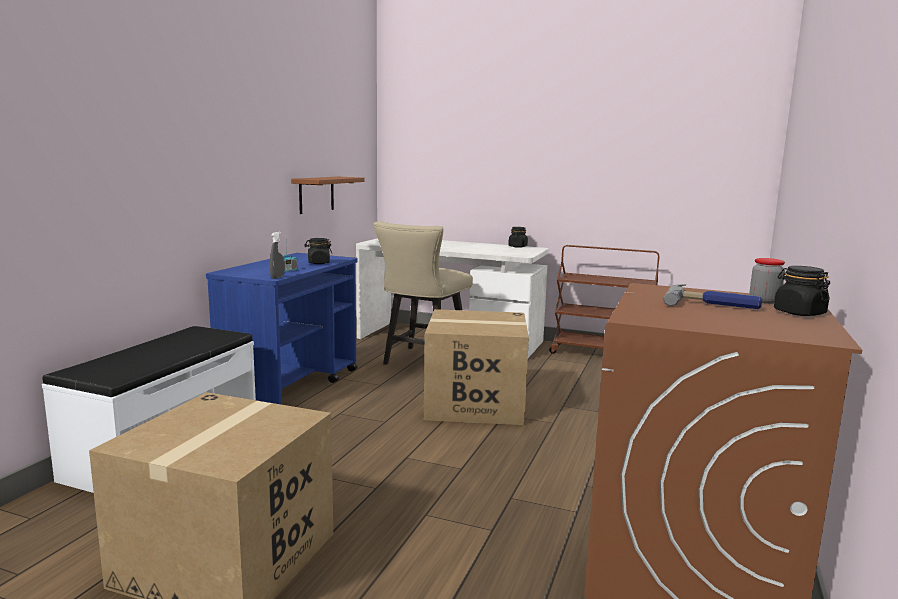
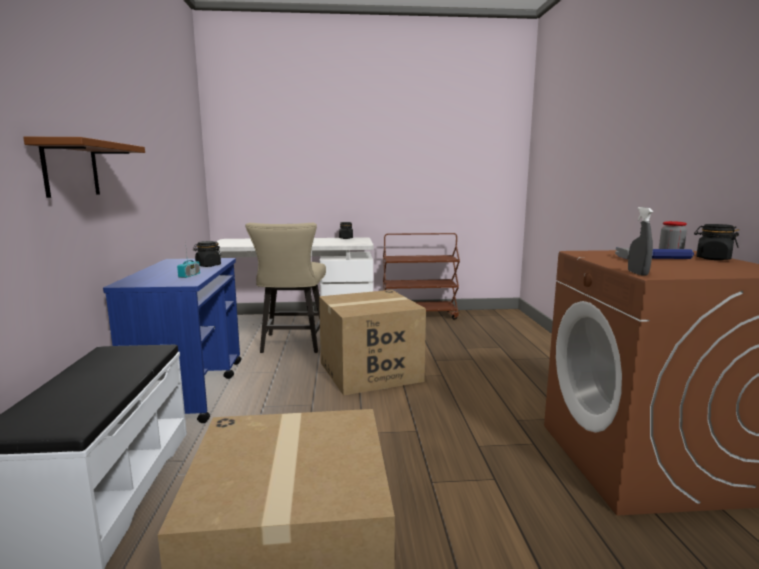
camera: 25 degrees left, 0 degrees up
grey spray bottle [270,232,284,279] -> grey spray bottle moved to [628,207,653,276]
brown shelf [291,177,365,214] -> brown shelf moved to [23,136,145,198]

